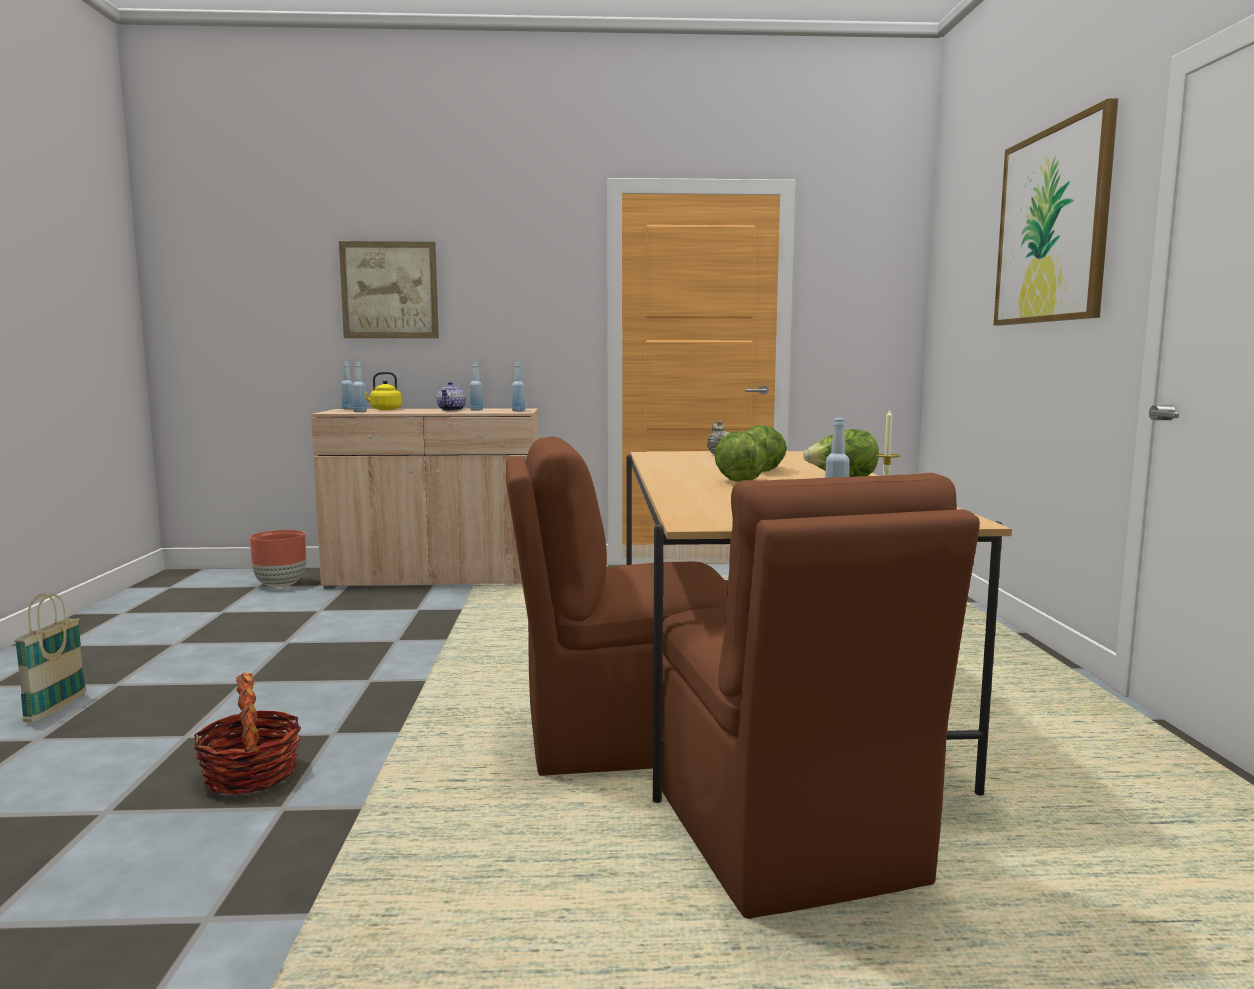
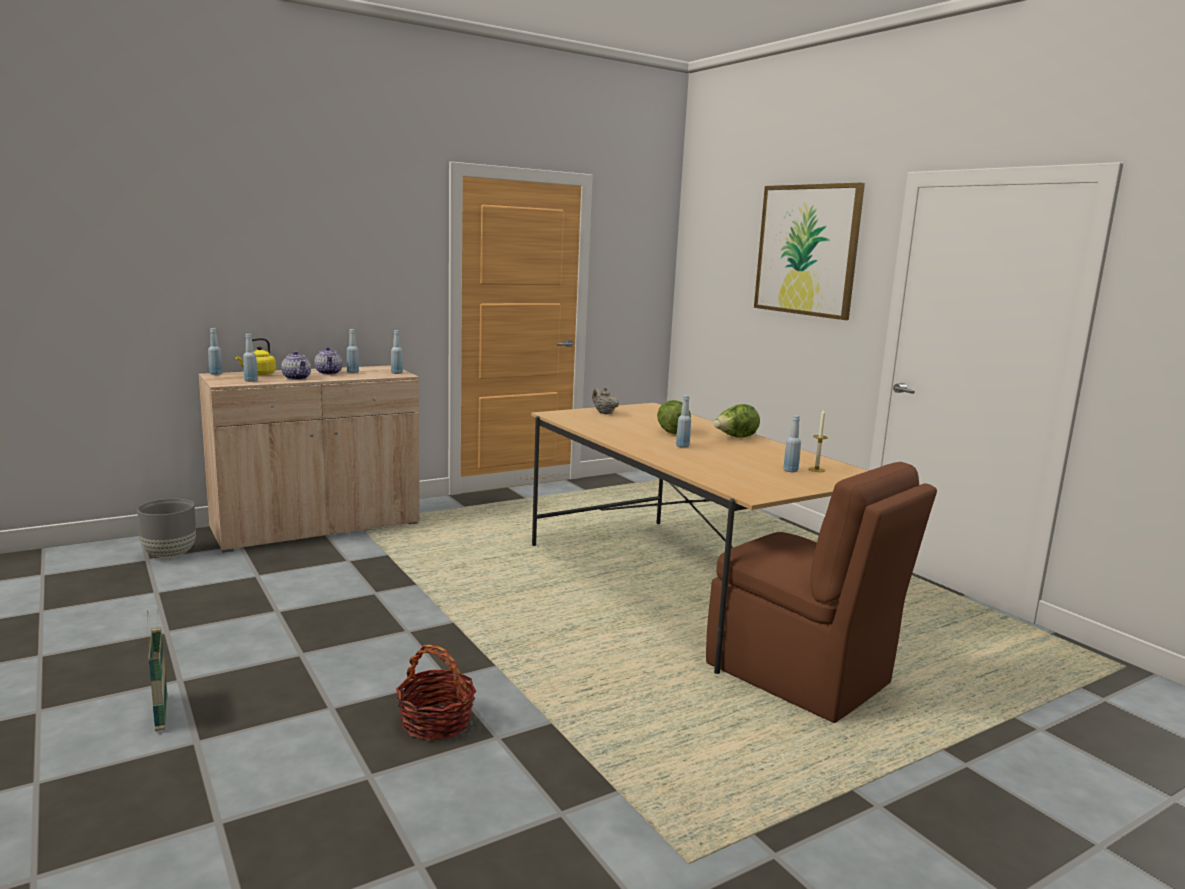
camera: 30 degrees left, 5 degrees up
brown planter [250,530,306,587] -> grey planter [137,499,196,558]
picture [339,241,439,338] -> none
brown chair [506,436,728,776] -> none
lettuce [714,431,766,482] -> blue bottle [676,395,691,448]
none -> teapot [281,351,311,380]

